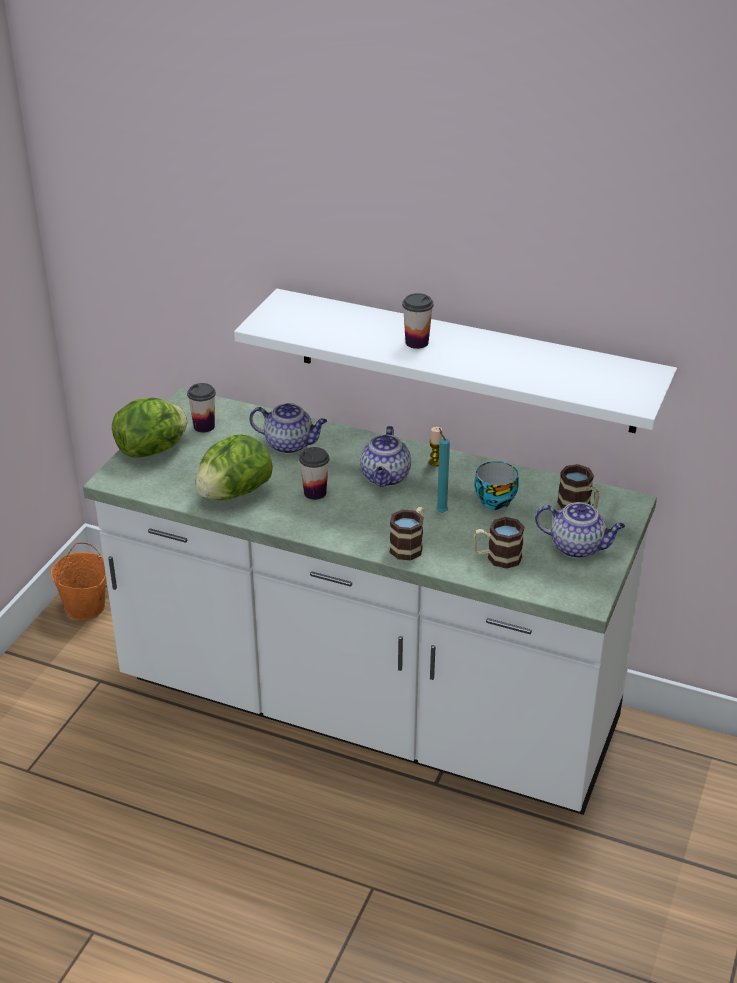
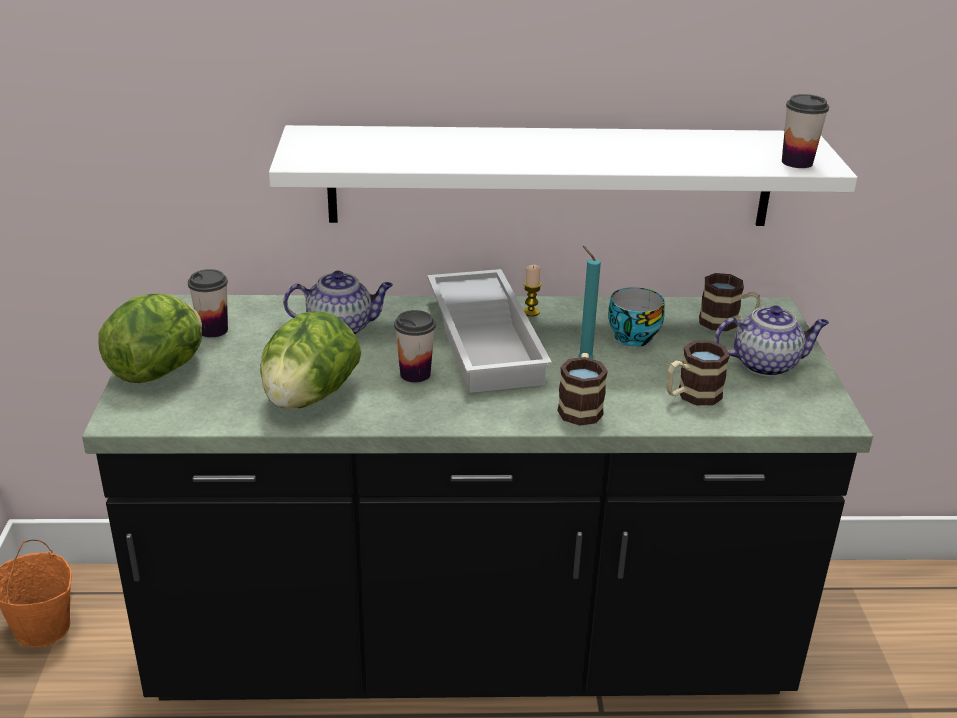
camera: 25 degrees left, 5 degrees down
white counter [83,388,657,815] -> black counter [82,295,873,700]
teapot [360,426,411,487] -> white tray [427,269,552,393]
cup [402,293,434,349] -> cup moved to [782,94,829,168]

